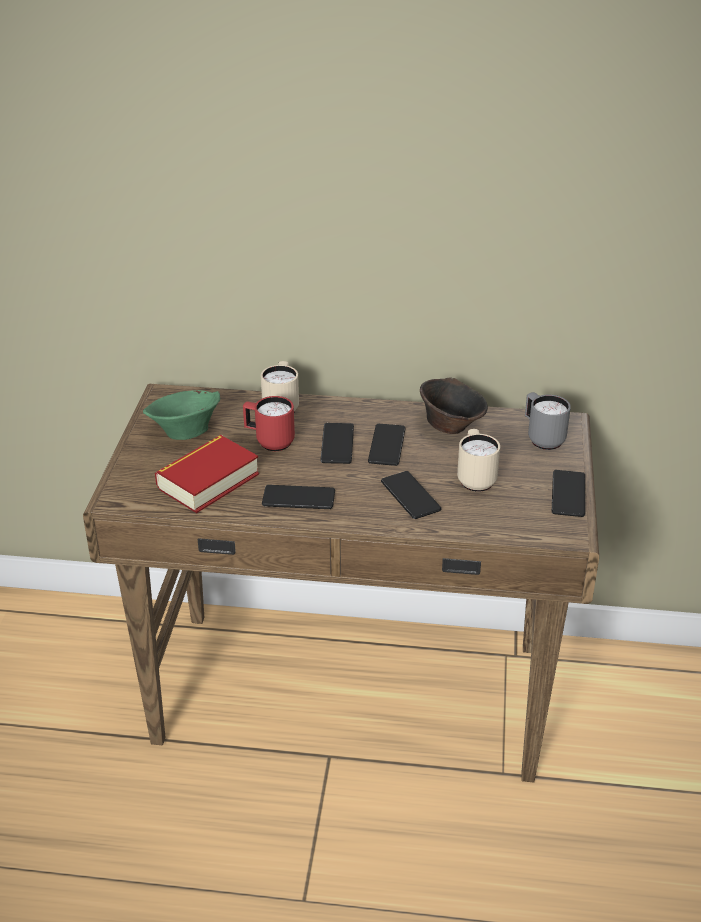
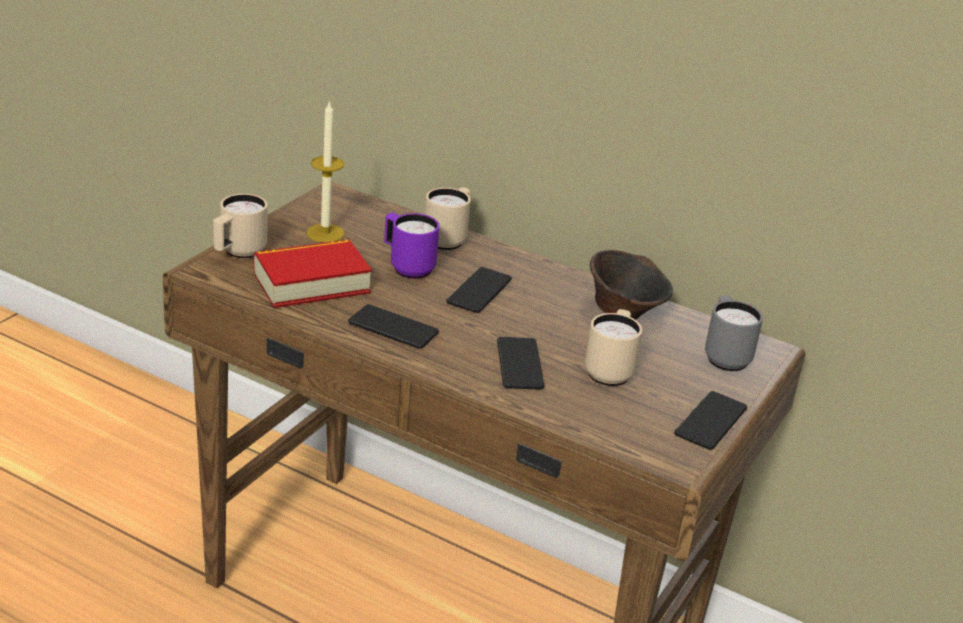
camera: 20 degrees right, 5 degrees down
green bowl [143,390,220,440] -> candle [306,100,345,243]
red mug [243,396,295,451] -> purple mug [384,213,440,279]
phone [368,424,406,466] -> none
none -> beige mug [213,194,267,259]

